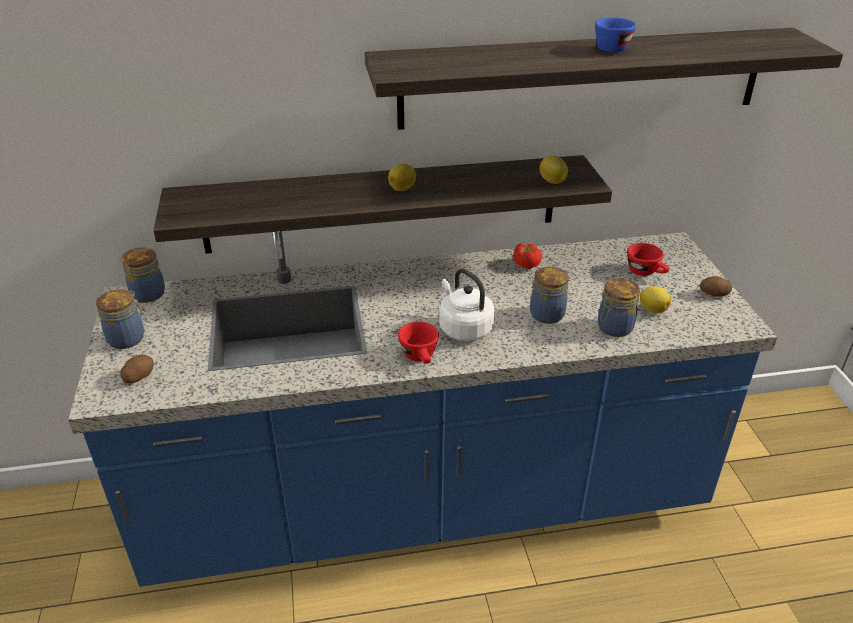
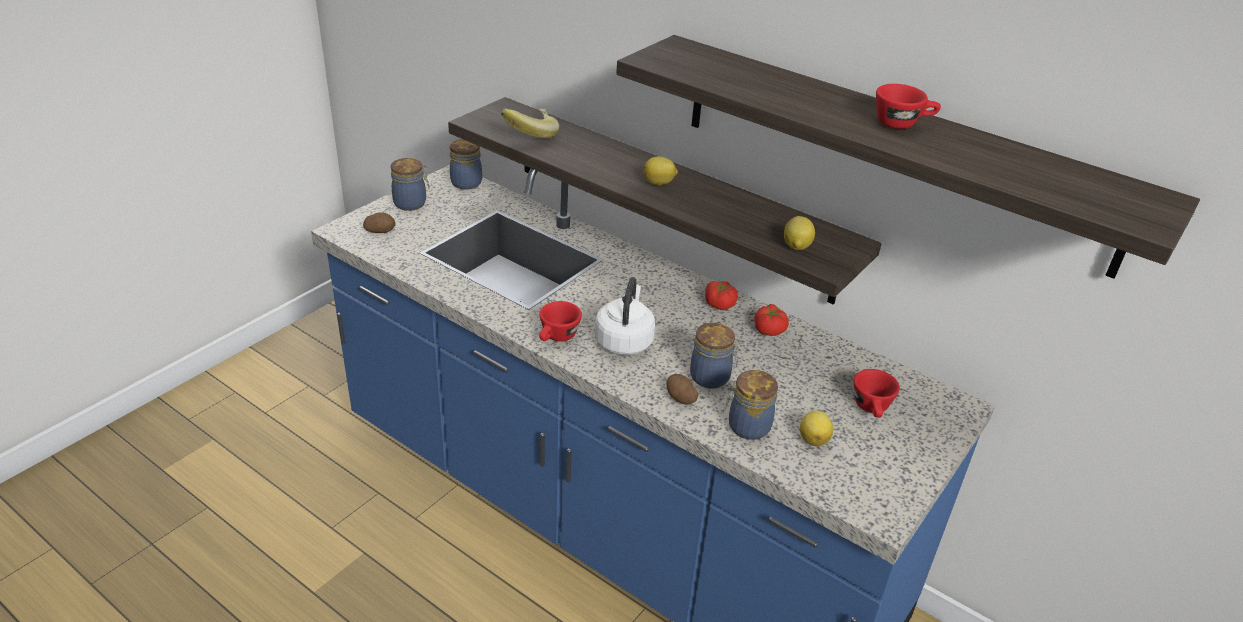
camera: 45 degrees right, 0 degrees up
blue cup [595,18,636,52] -> red cup [876,84,941,129]
potato [700,276,732,297] -> potato moved to [666,374,698,405]
none -> banana [501,109,559,138]
none -> tomato [705,281,738,310]

